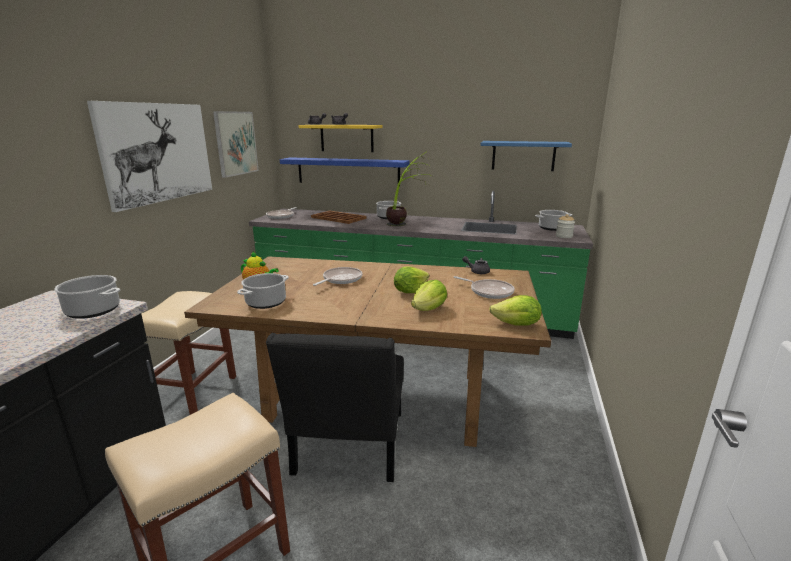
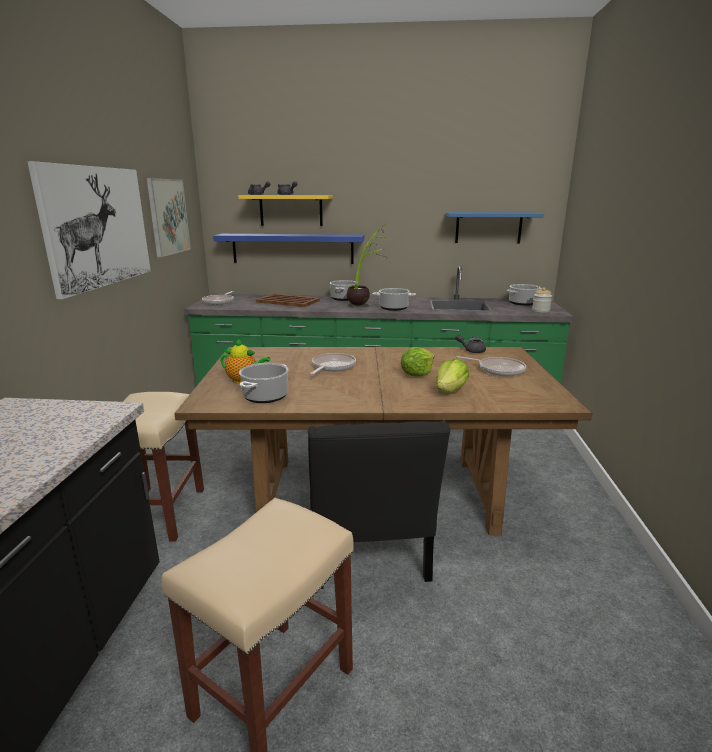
camera: 10 degrees left, 0 degrees up
cooking pot [54,275,120,319] -> cooking pot moved to [372,288,416,311]
lettuce [489,295,542,326] -> none

